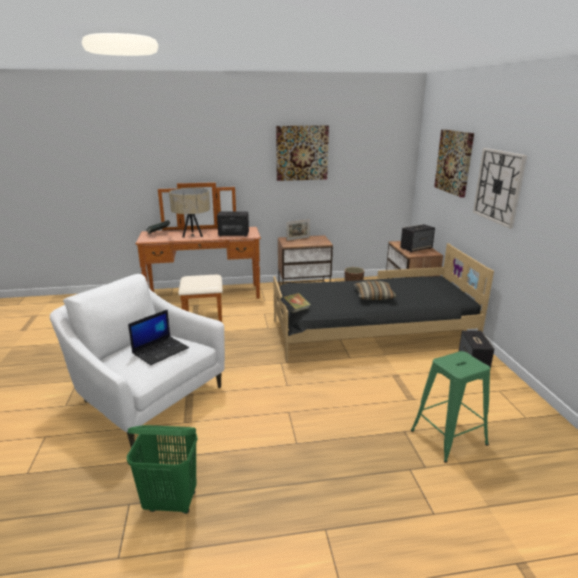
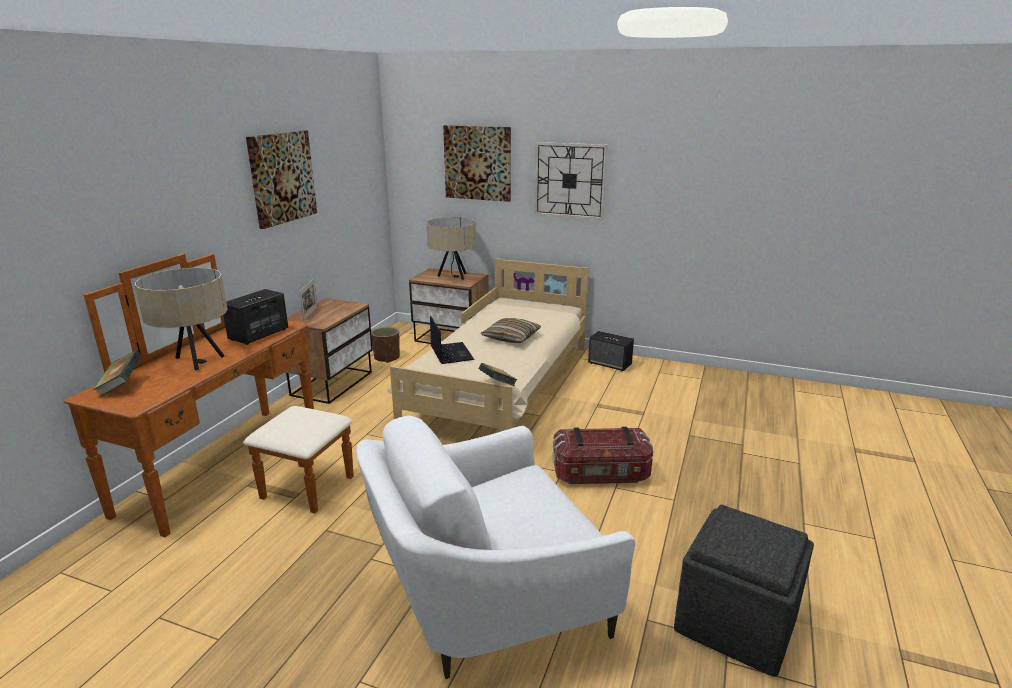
camera: 60 degrees left, 0 degrees up
green laundry basket [127,425,198,514] -> grey ottoman [674,504,814,677]
laptop [128,309,189,365] -> laptop moved to [430,316,475,364]
black bed [273,243,494,362] -> beige bed [387,258,589,431]
speaker [400,224,435,252] -> beige table lamp [426,217,476,280]
green stool [411,351,490,463] -> none
none -> storage box [552,427,653,484]

